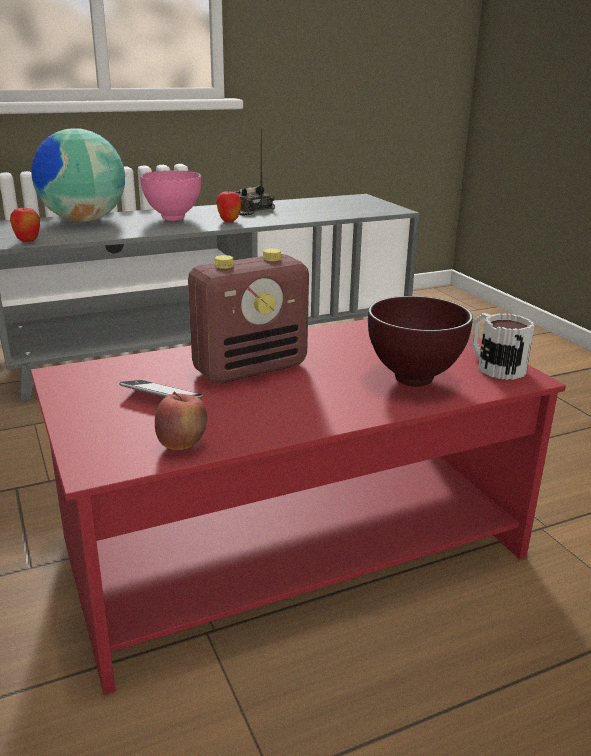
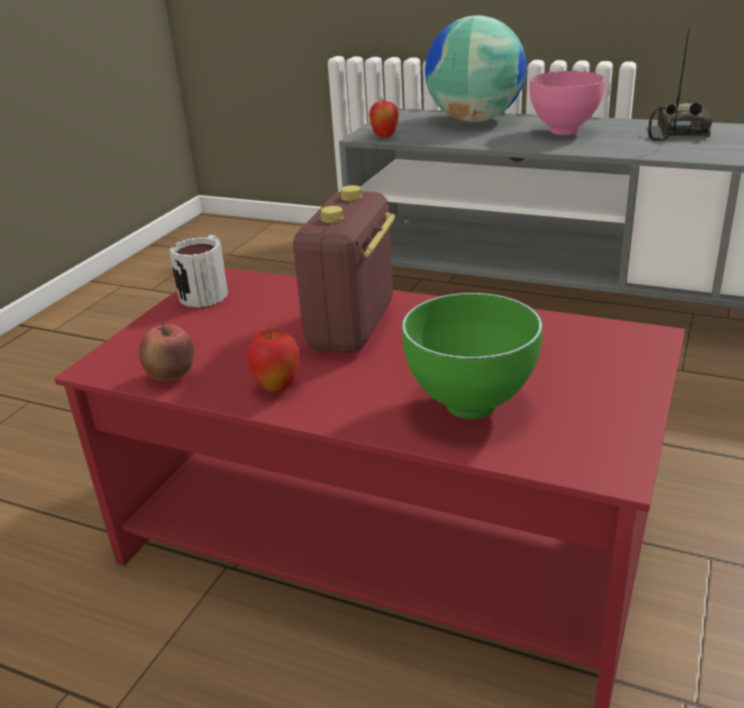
camera: 50 degrees right, 5 degrees up
phone [120,380,203,399] -> none
radio [188,249,309,383] -> radio turned 90 degrees clockwise [293,185,395,353]
apple [216,189,241,222] -> apple moved to [247,329,299,394]
brown bowl [368,296,473,387] -> green bowl [402,293,543,419]
mug [471,313,534,380] -> mug moved to [169,235,228,307]

